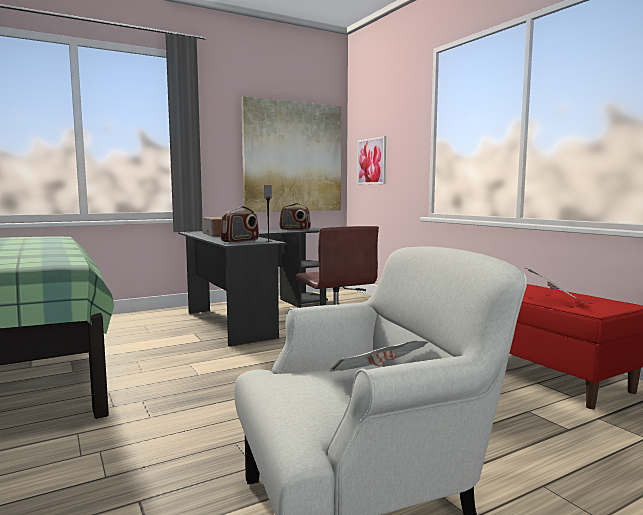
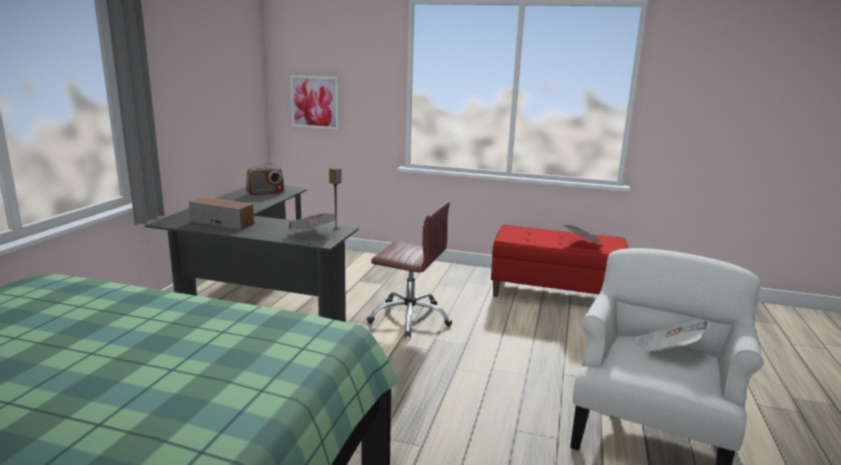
camera: 45 degrees left, 10 degrees up
radio [221,206,259,243] -> newspaper [288,213,336,230]
picture [241,96,341,212] -> none

